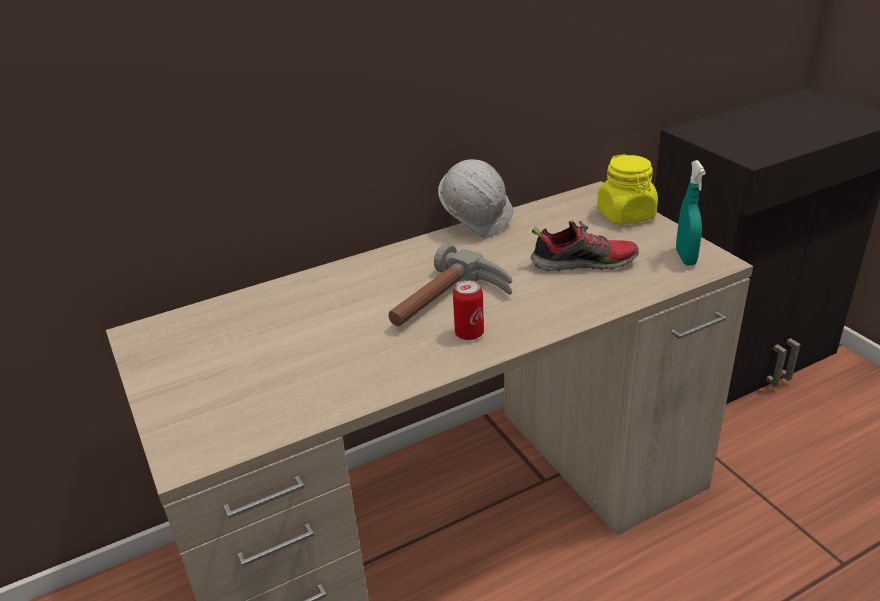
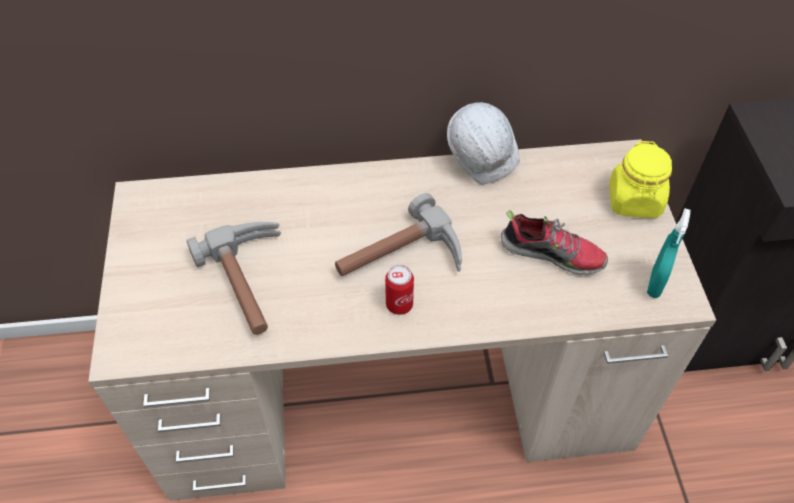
camera: 20 degrees right, 20 degrees up
none -> hammer [187,222,281,335]

